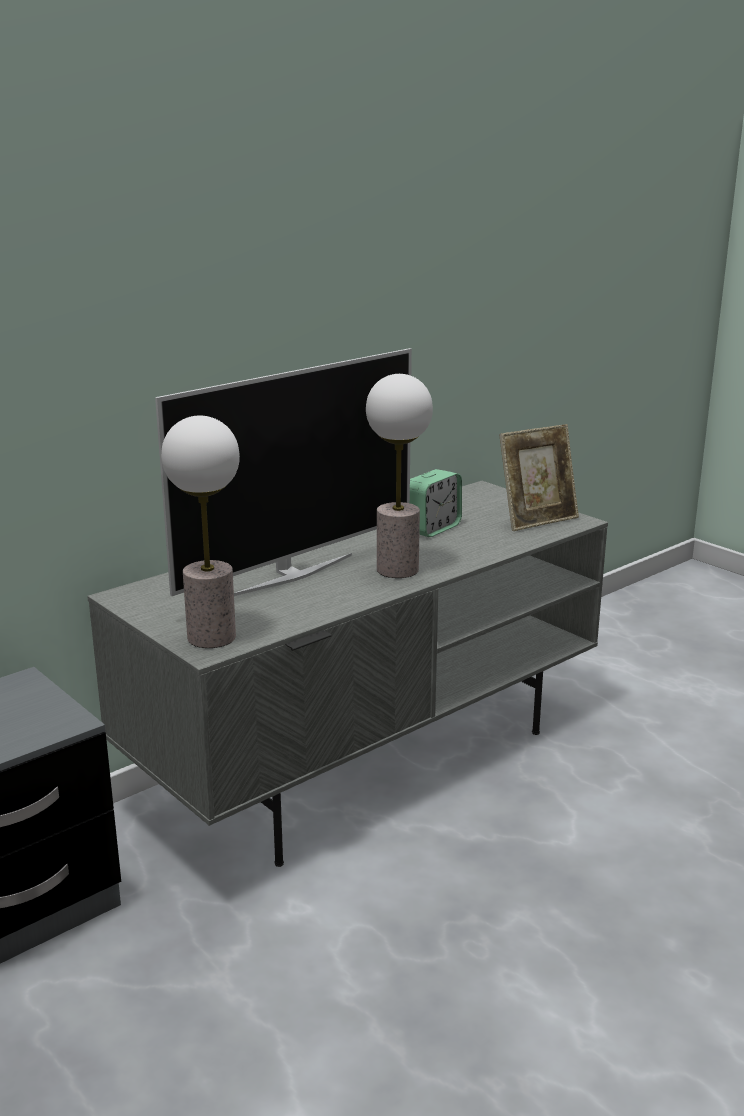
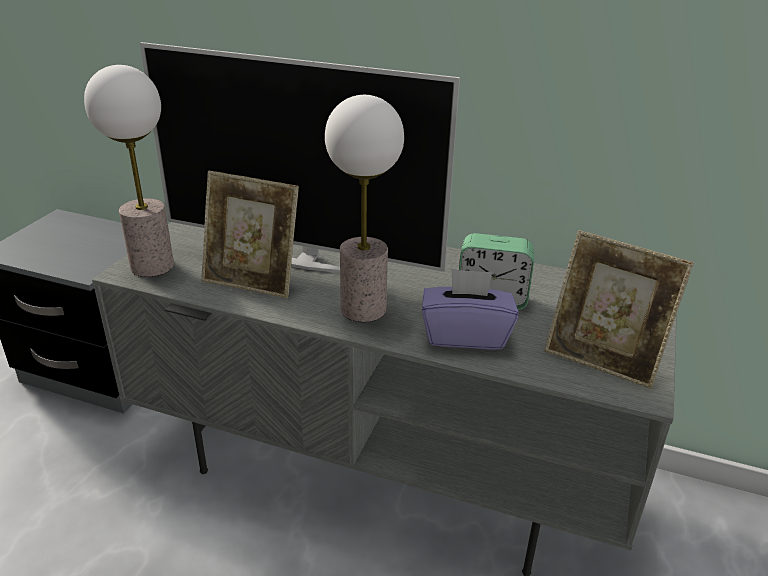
camera: 60 degrees right, 10 degrees up
none -> picture frame [201,171,299,298]
none -> purple tissue box [422,269,519,350]

